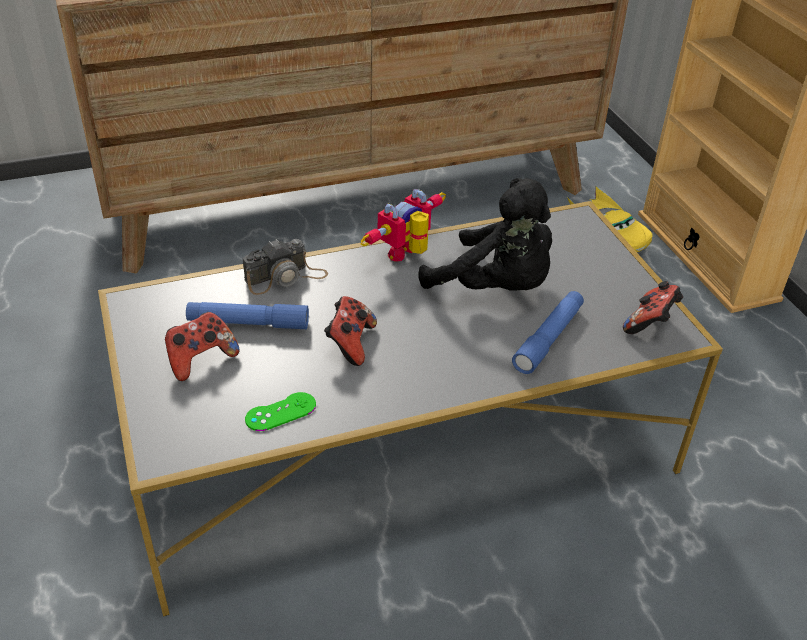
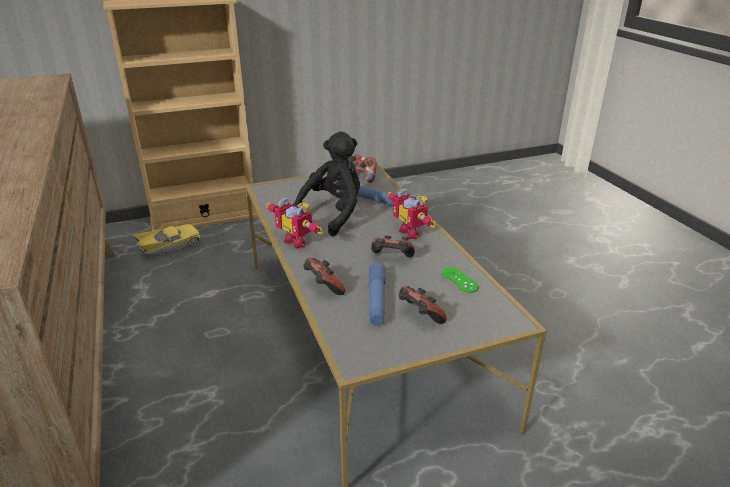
camera: 90 degrees left, 10 degrees down
camera [243,239,328,295] -> game controller [303,258,345,295]
none -> toy robot [388,189,436,239]

